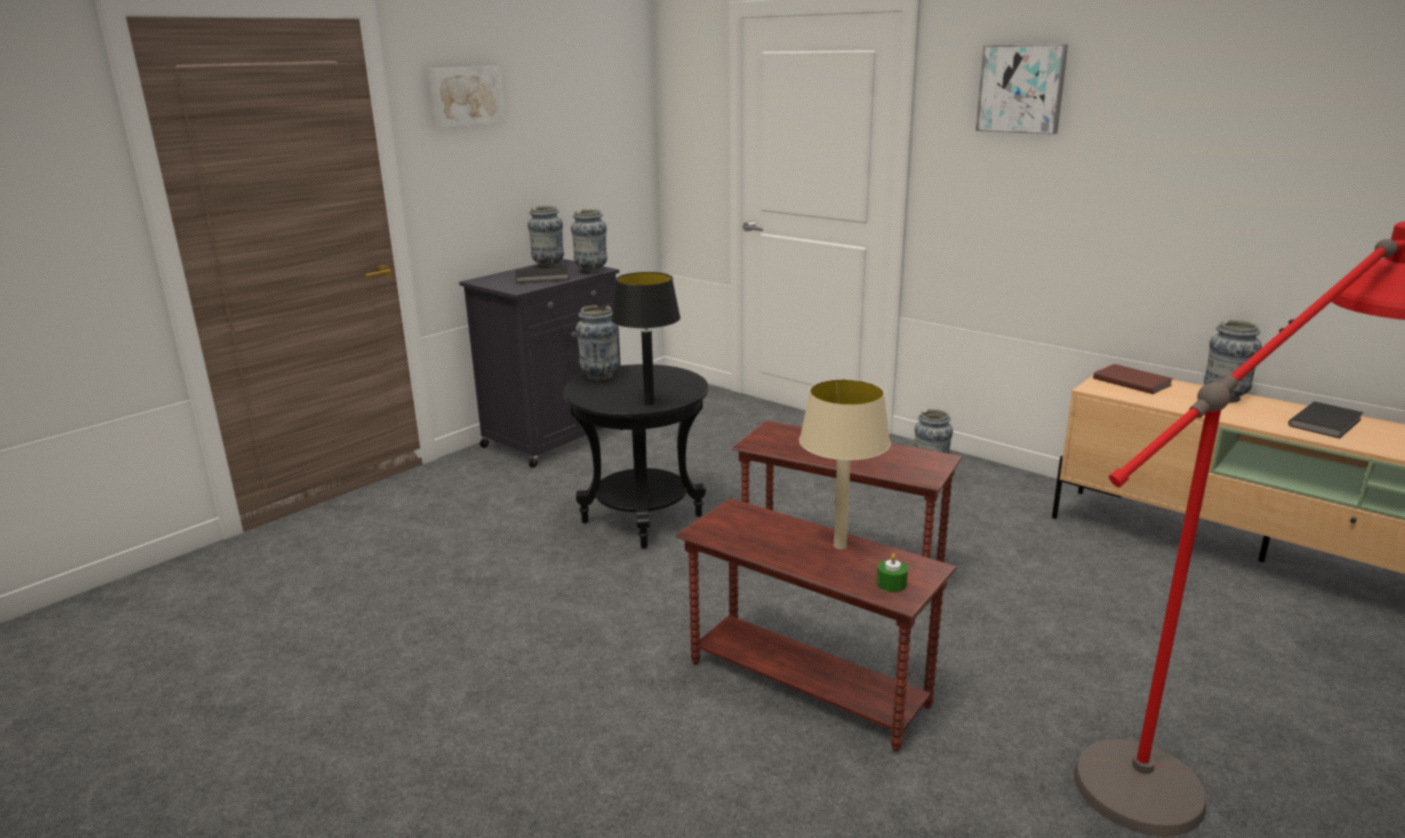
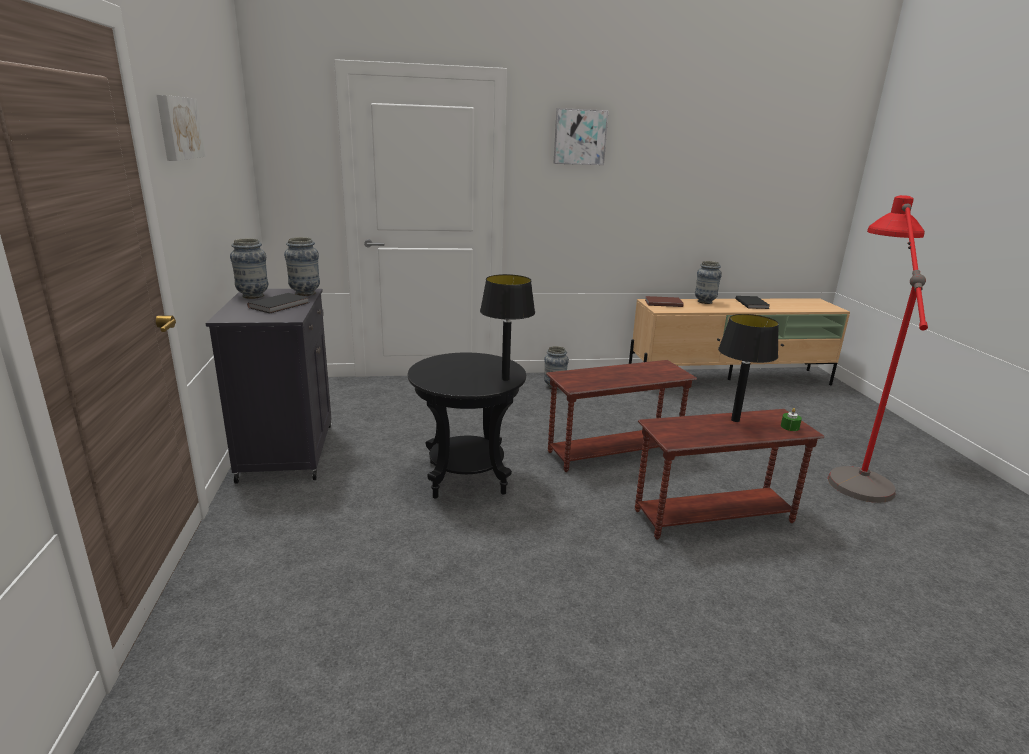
camera: 50 degrees left, 0 degrees up
vase [576,305,619,381] -> none
beige table lamp [799,379,891,549] -> black table lamp [718,314,779,422]

